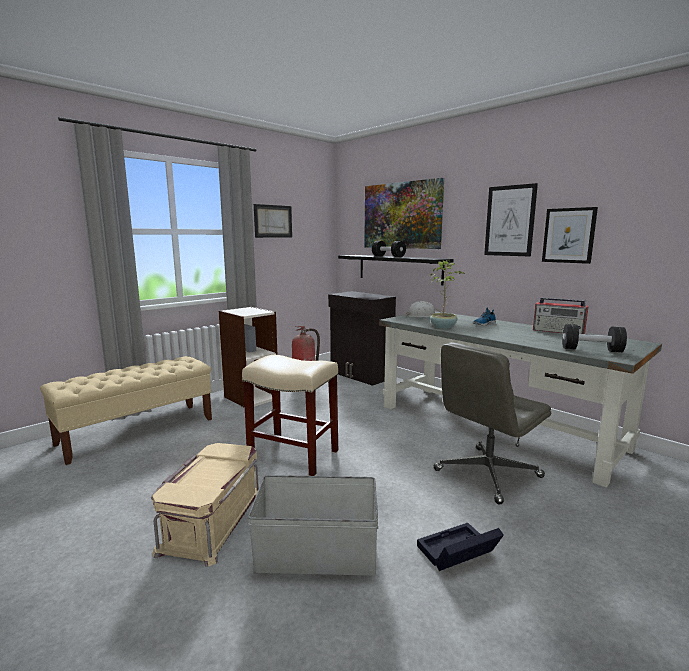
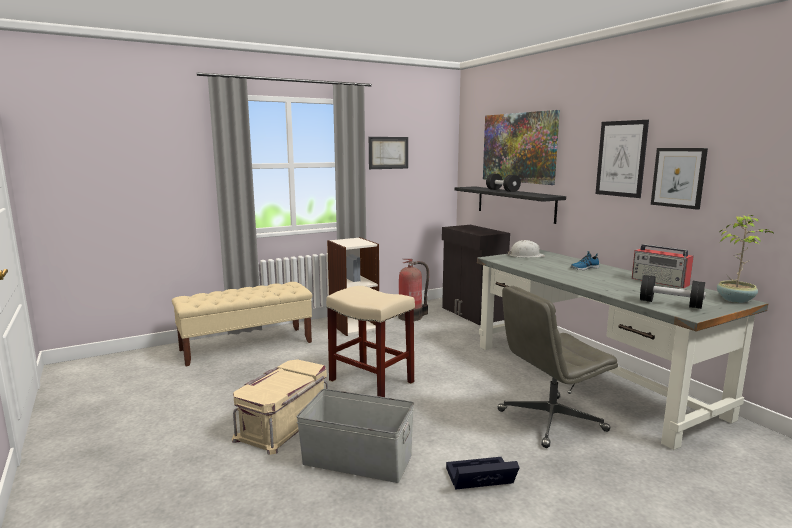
camera: 15 degrees right, 0 degrees up
potted plant [430,260,465,329] -> potted plant moved to [717,214,774,303]

